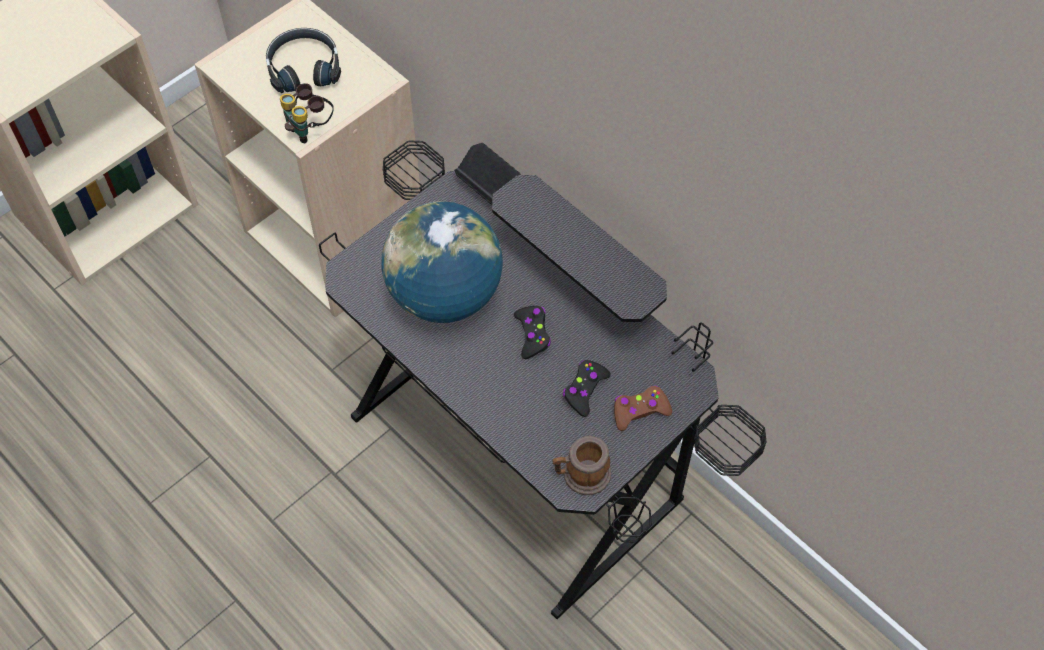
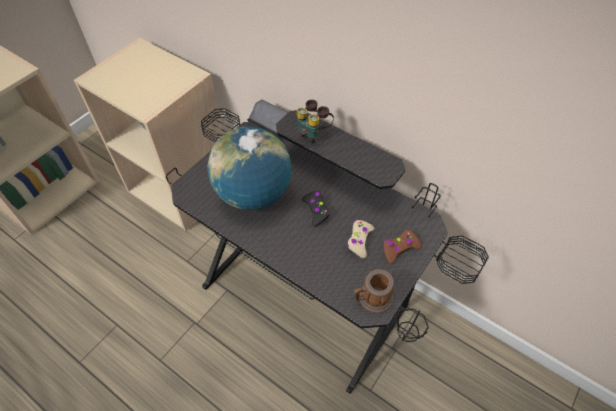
camera: 10 degrees left, 5 degrees down
black headphones [266,28,341,93] -> none
binoculars [280,83,333,143] -> binoculars moved to [297,100,334,144]
black game controller [563,360,611,417] -> beige game controller [347,220,374,258]

